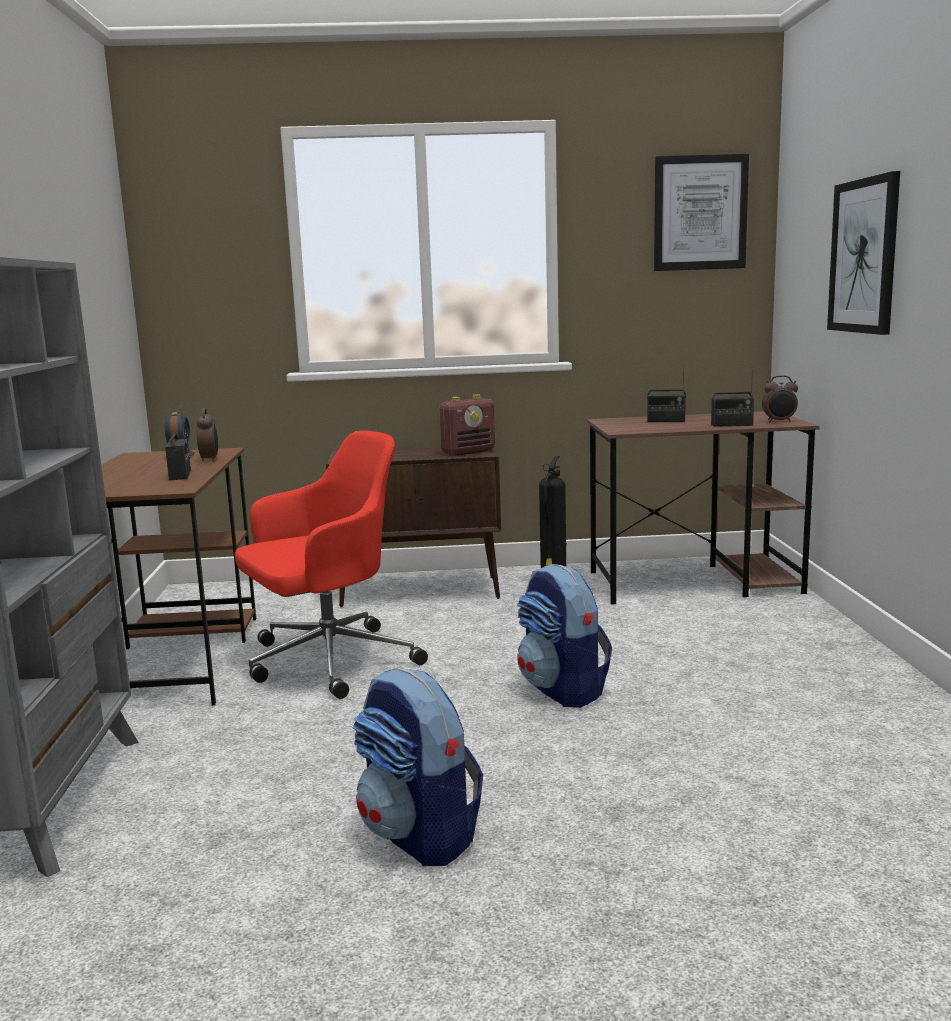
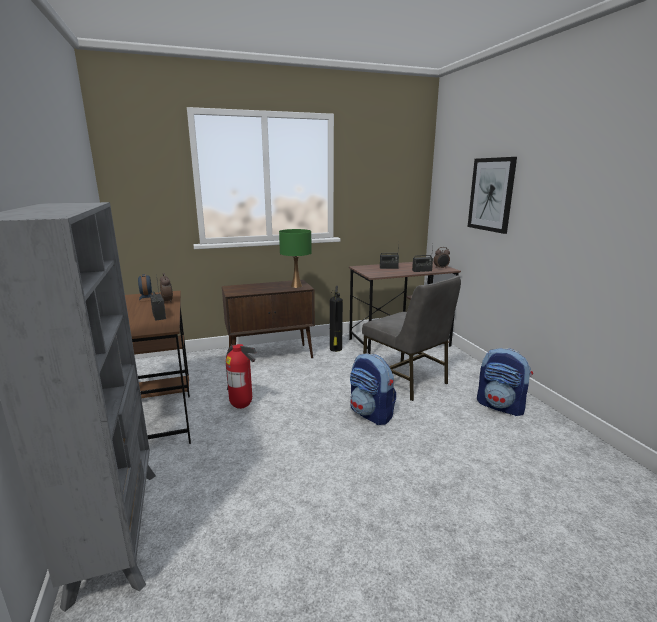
camera: 15 degrees left, 5 degrees up
red office chair [235,431,428,699] -> fire extinguisher [226,344,257,409]
backpack [353,668,483,866] -> backpack moved to [477,348,533,416]
radio [439,394,495,455] -> green table lamp [279,229,312,288]
picture [654,154,749,271] -> none
none -> grey chair [362,275,461,401]

